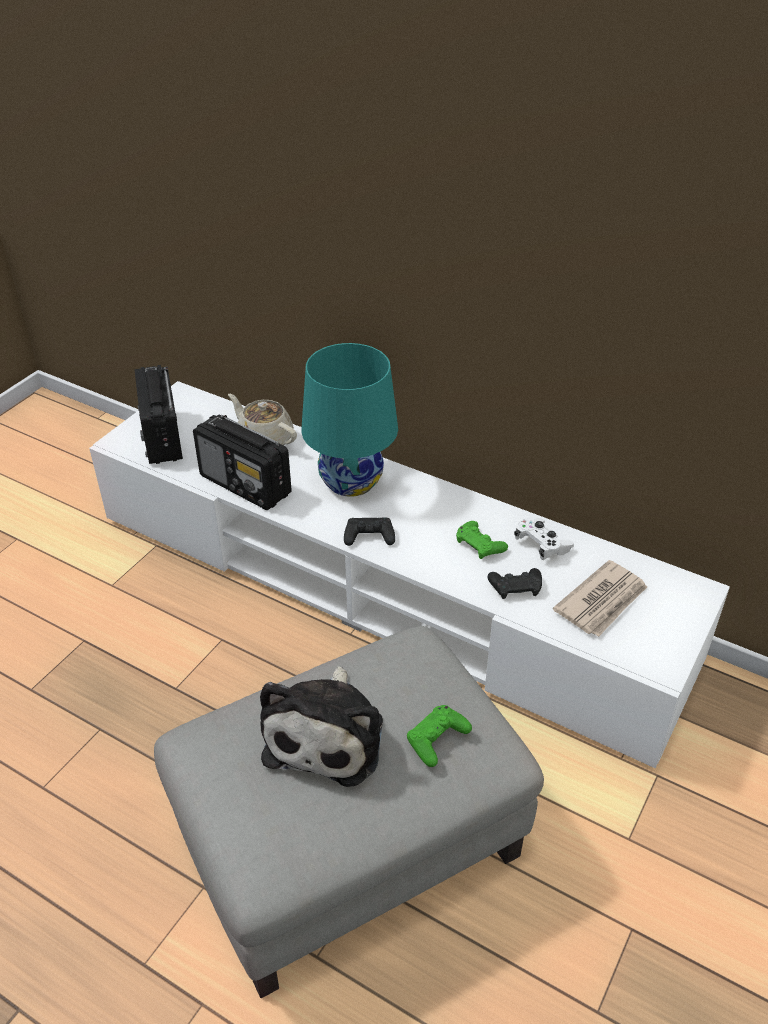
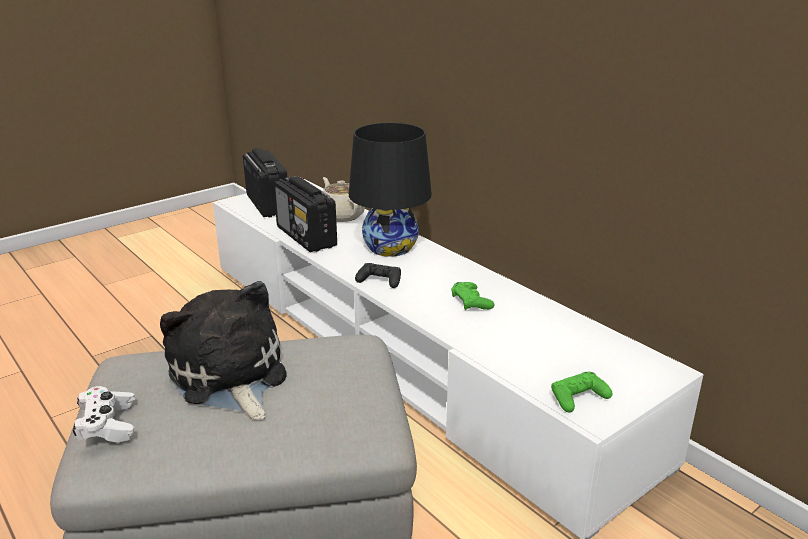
camera: 20 degrees right, 15 degrees down
radio [134,365,183,464] -> radio turned 150 degrees clockwise [243,148,287,217]
plush toy [260,666,383,787] -> plush toy turned 120 degrees clockwise [160,281,287,420]
turquoise table lamp [301,343,398,497] -> black table lamp [349,123,432,257]
green game controller [407,705,472,767] -> green game controller moved to [551,372,612,412]
black game controller [488,568,542,599] -> none
white game controller [514,518,574,560] -> white game controller moved to [73,386,135,443]
newspaper [553,560,647,637] -> none

